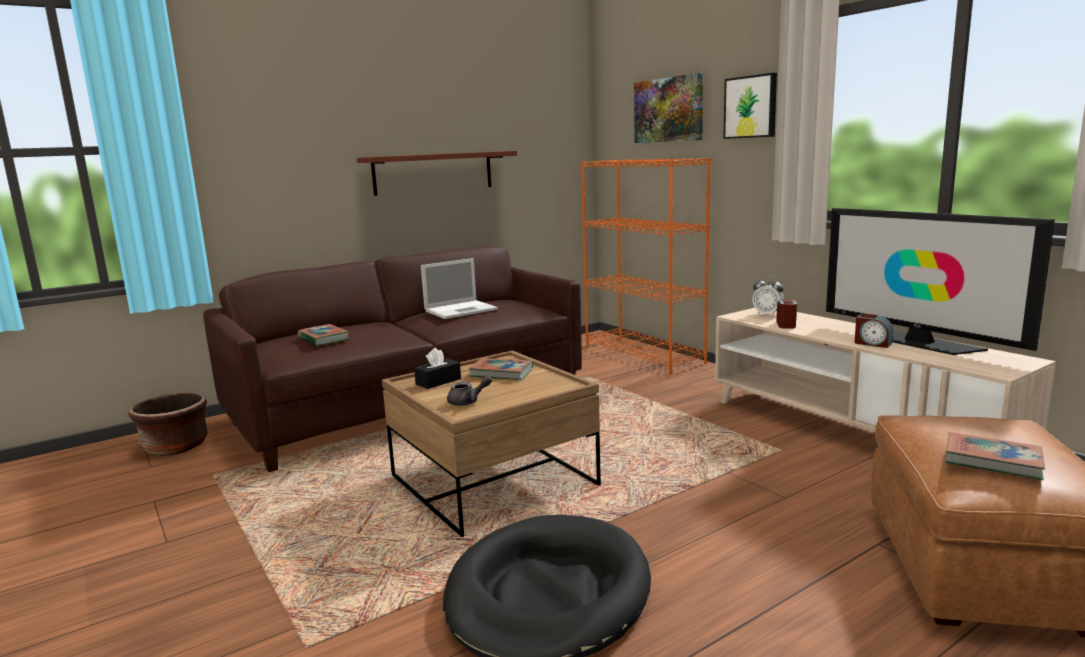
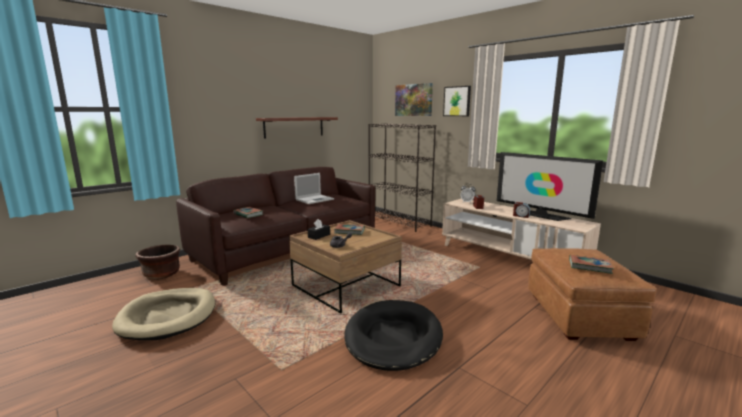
camera: 10 degrees left, 0 degrees up
orange bookcase [581,158,711,374] -> black bookcase [368,123,436,232]
none -> beige dog bed [112,288,215,340]

